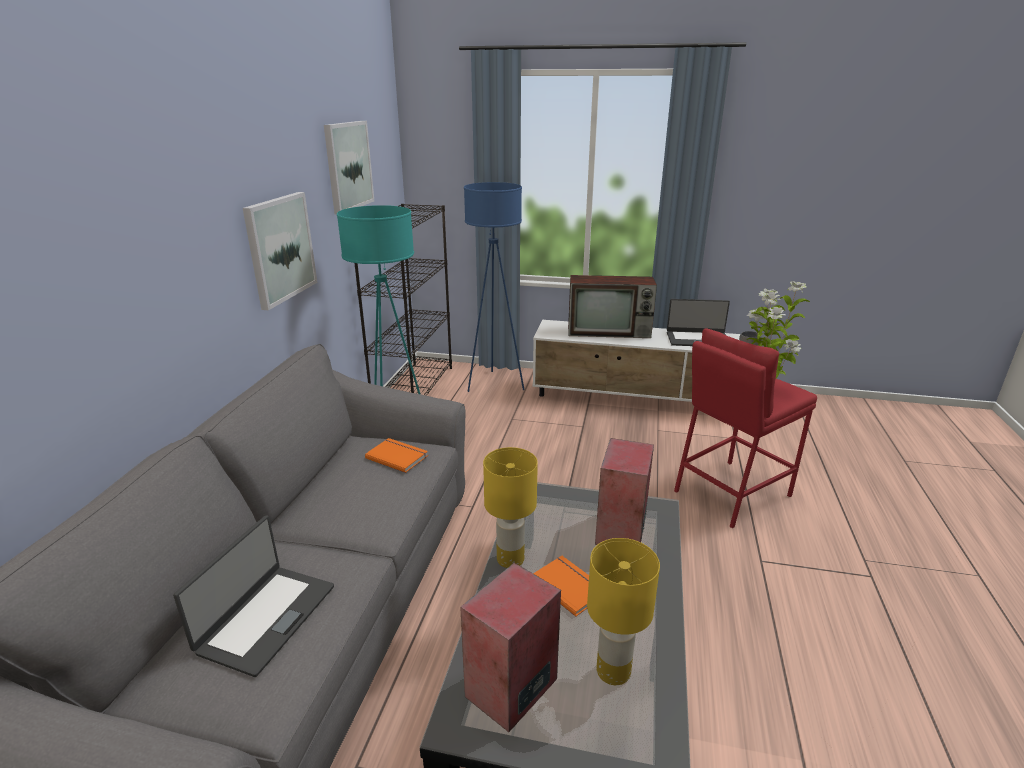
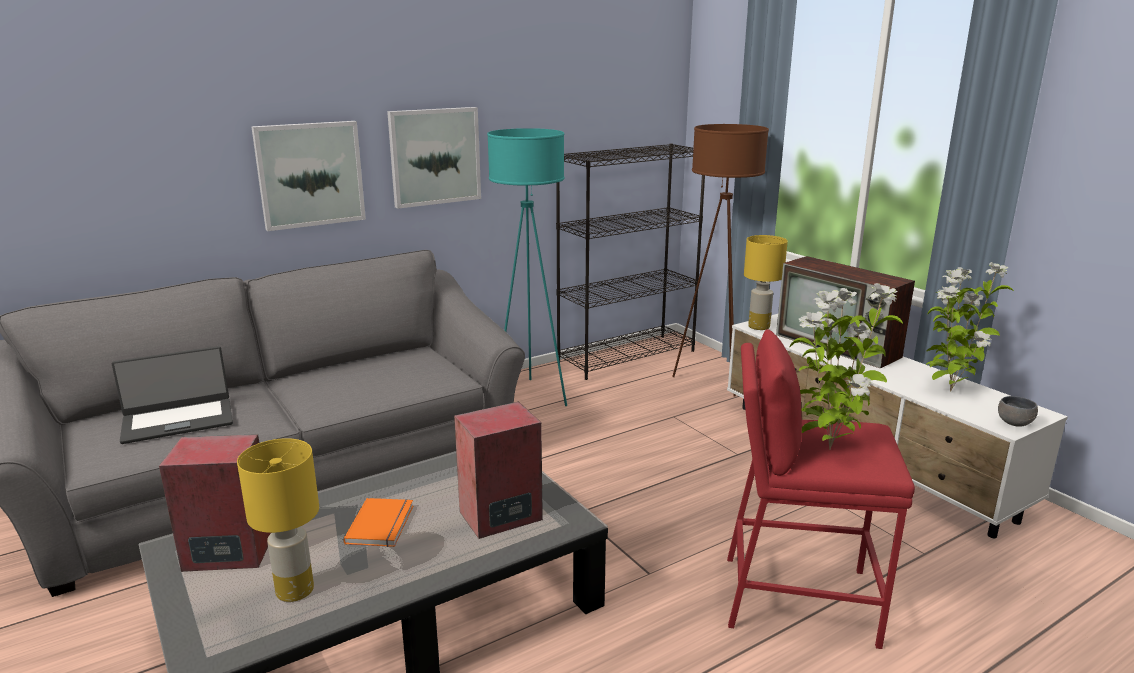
camera: 45 degrees right, 5 degrees down
picture [324,121,374,215] -> picture moved to [251,121,366,231]
orange book [365,438,428,473] -> none
blue floor lamp [464,182,524,392] -> brown floor lamp [672,124,769,397]
yellow table lamp [483,447,538,568] -> yellow table lamp moved to [744,235,788,330]
laptop [667,299,730,346] -> potted plant [926,262,1014,391]

